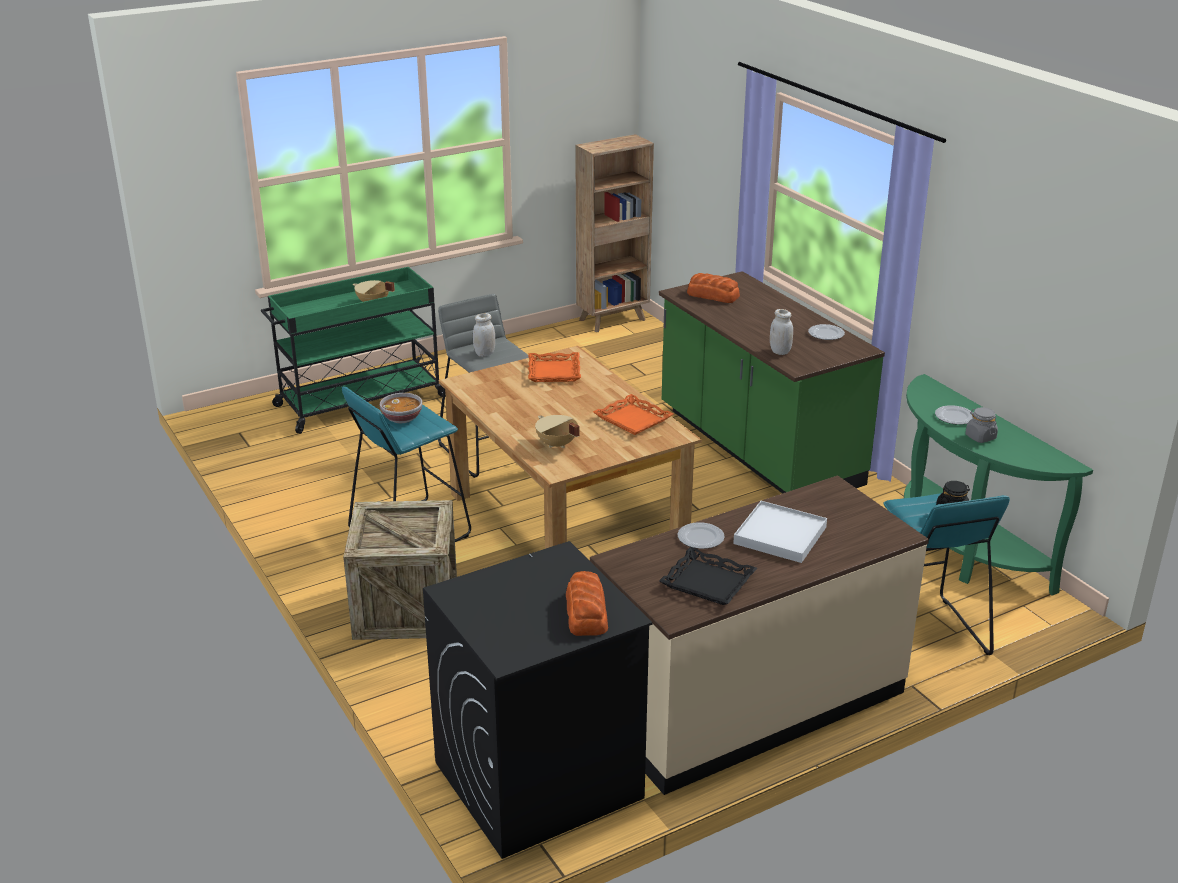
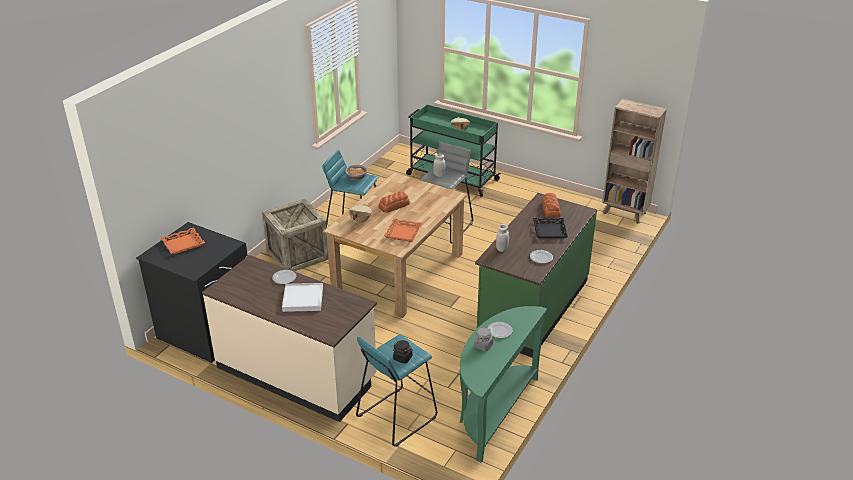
camera: 60 degrees right, 5 degrees up
orange tray [528,352,581,382] -> orange tray moved to [161,227,205,254]
bread [566,571,608,636] -> bread moved to [379,192,410,213]
black tray [659,547,757,605] -> black tray moved to [533,218,568,239]

